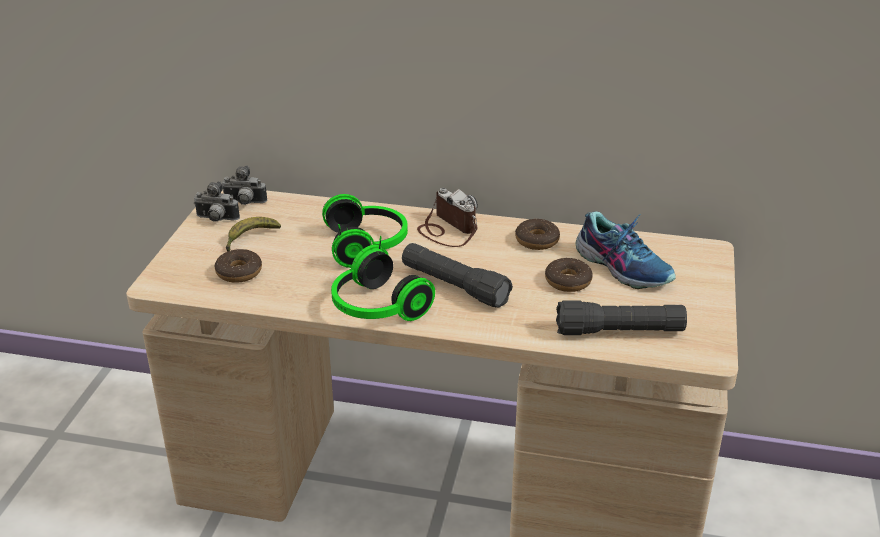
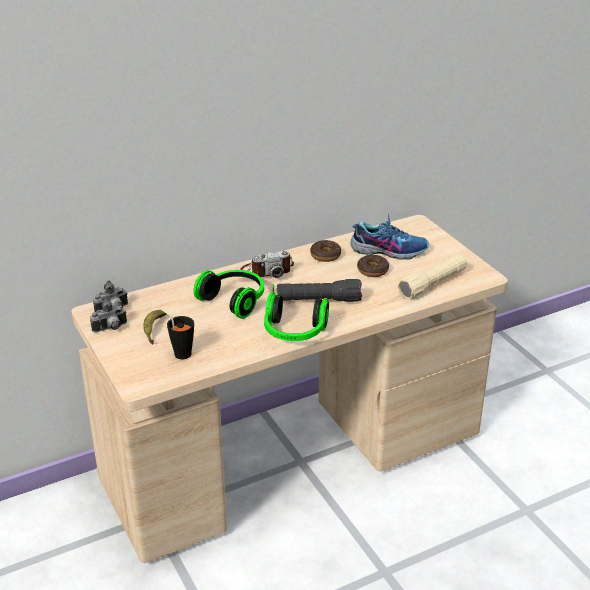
camera: 40 degrees left, 0 degrees up
donut [215,249,262,283] -> black cup [160,308,194,359]
camera [417,188,478,247] -> camera turned 150 degrees clockwise [240,251,294,278]
black flashlight [556,300,687,335] -> beige flashlight [397,255,467,299]

